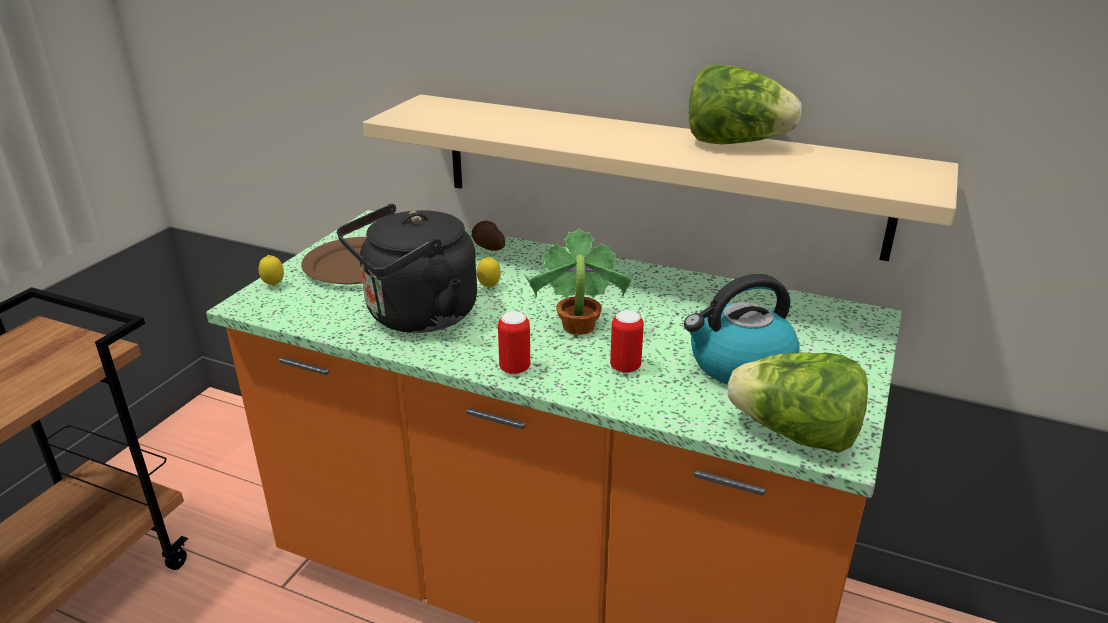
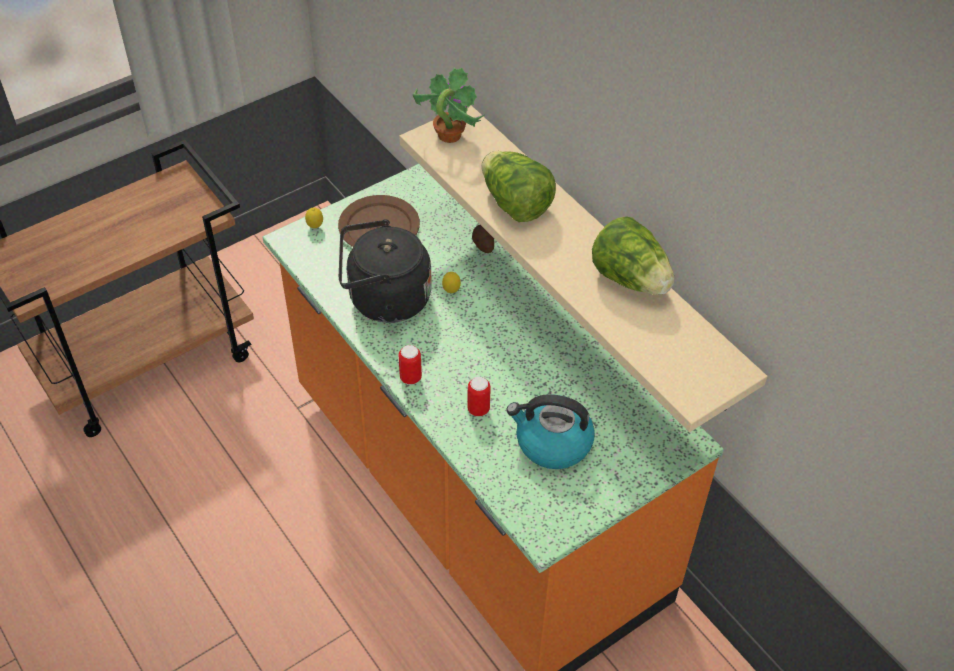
camera: 30 degrees right, 20 degrees up
potted plant [525,229,634,335] -> potted plant moved to [412,68,486,143]
lettuce [728,353,868,453] -> lettuce moved to [481,151,556,222]

